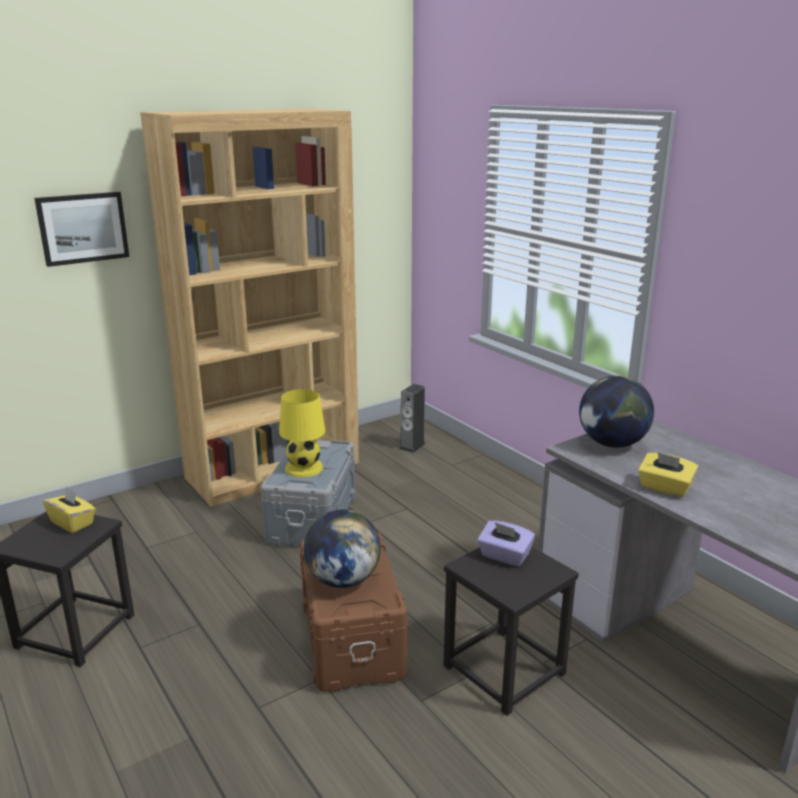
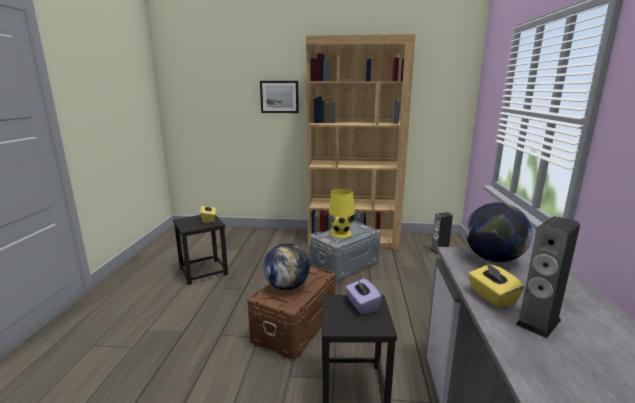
camera: 40 degrees right, 5 degrees down
none -> speaker [515,216,580,338]

